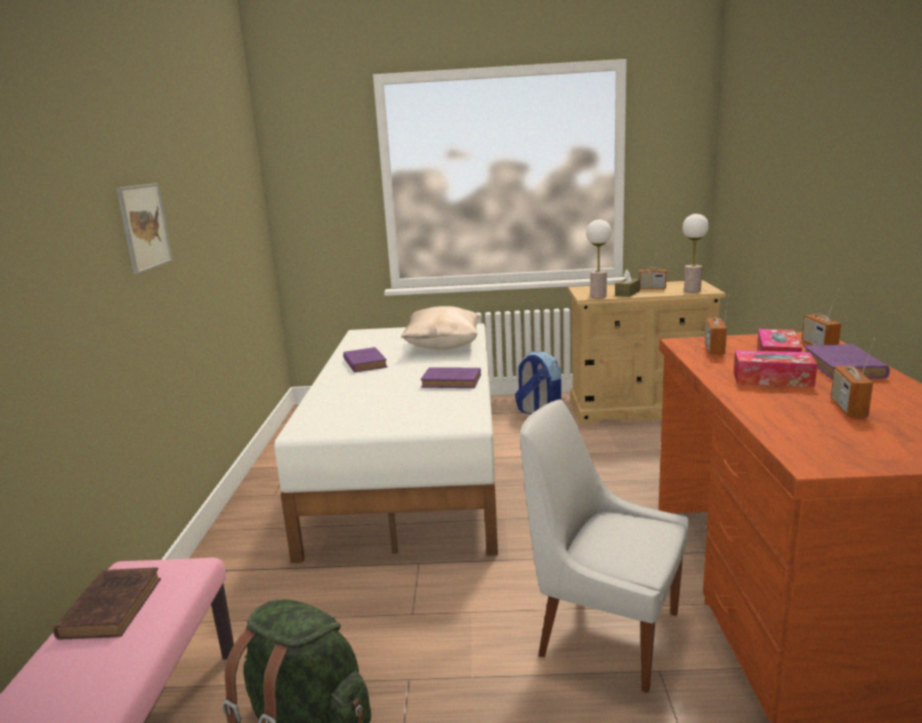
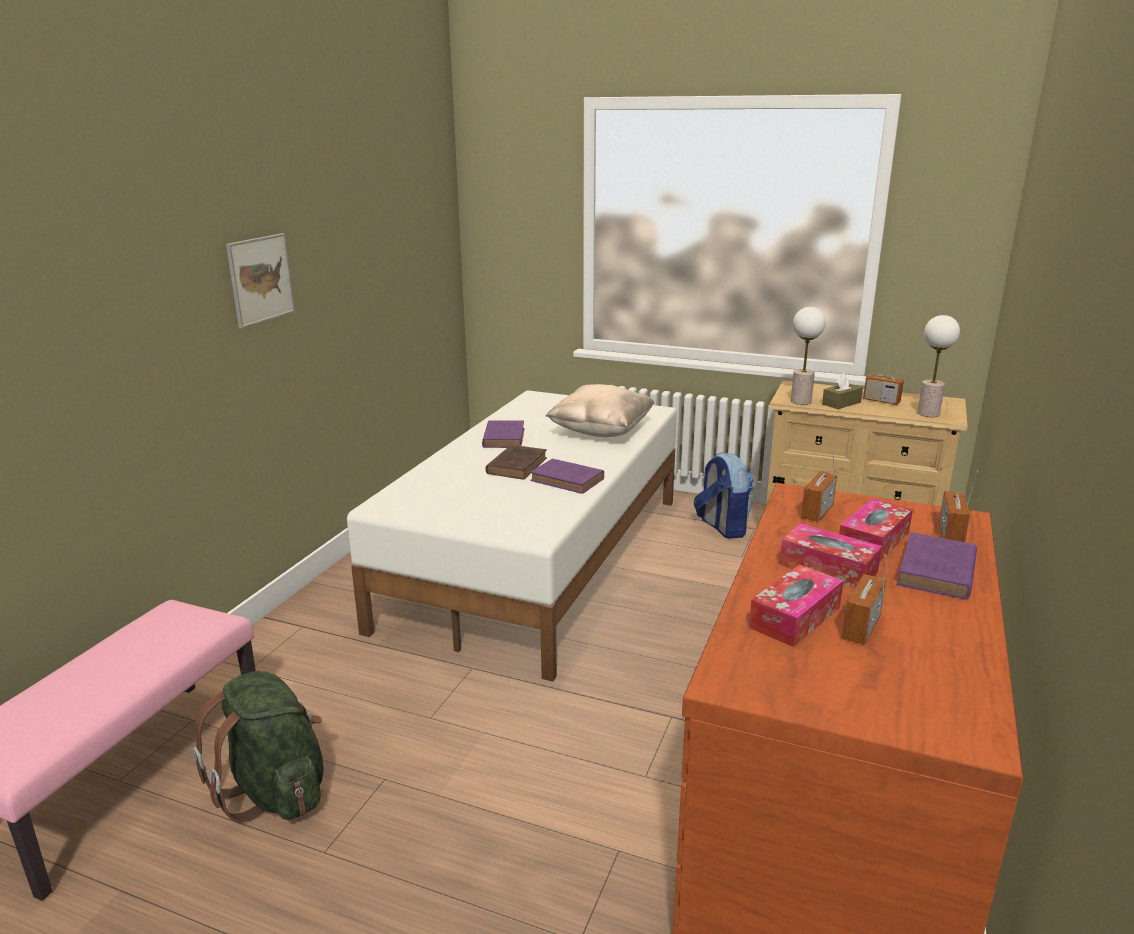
camera: 20 degrees right, 5 degrees up
brown book [53,567,161,640] -> brown book moved to [486,445,547,480]
white chair [520,399,689,693] -> none
none -> tissue box [749,564,843,647]

